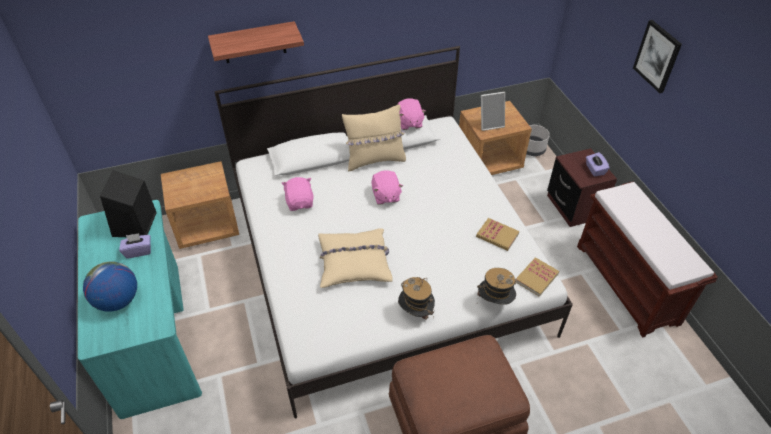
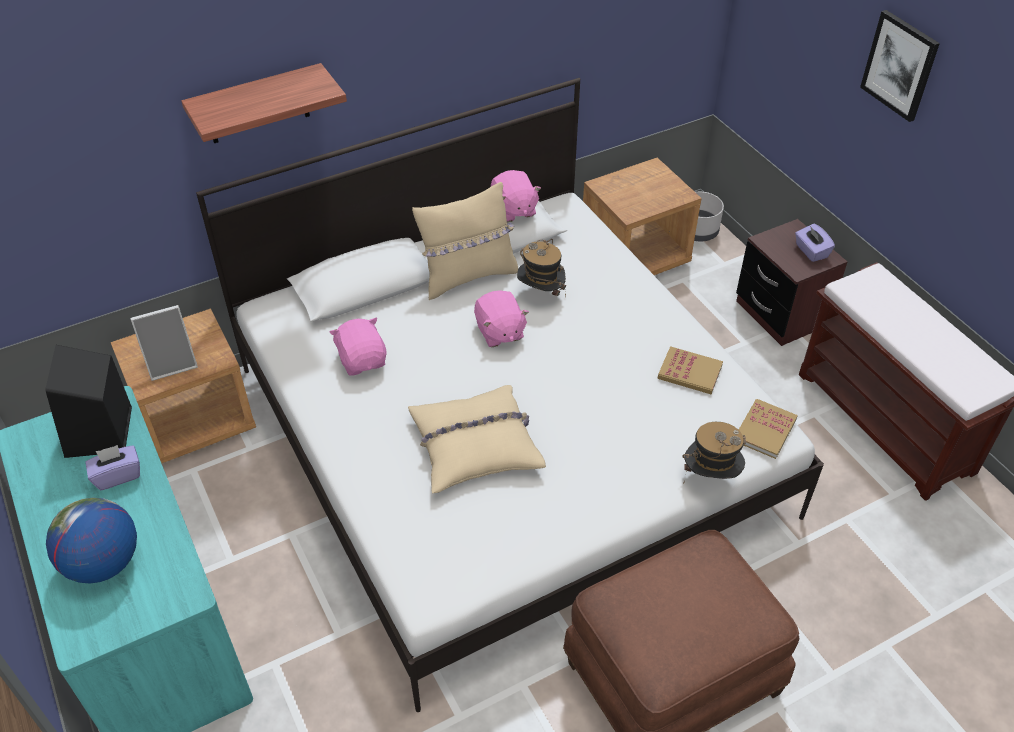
camera: 10 degrees left, 0 degrees up
hat [398,277,435,320] -> hat moved to [517,239,566,296]
picture frame [481,92,505,131] -> picture frame moved to [130,305,198,381]

